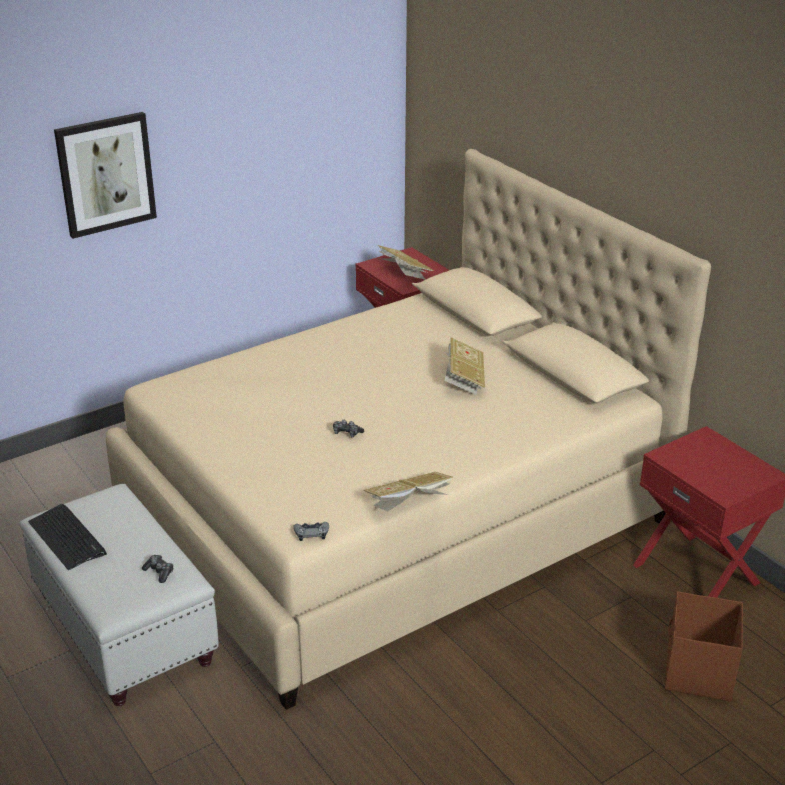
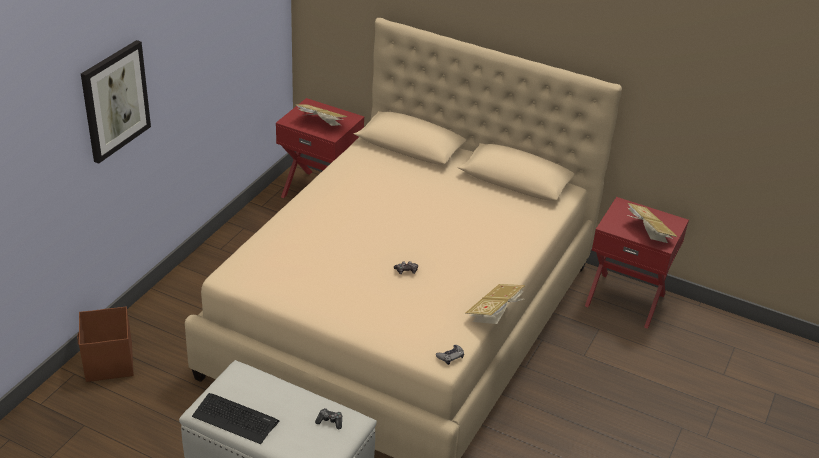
camera: 30 degrees left, 5 degrees up
book [445,337,485,395] -> book moved to [628,203,678,243]
brown storage box [665,591,743,701] -> brown storage box moved to [77,306,134,382]

